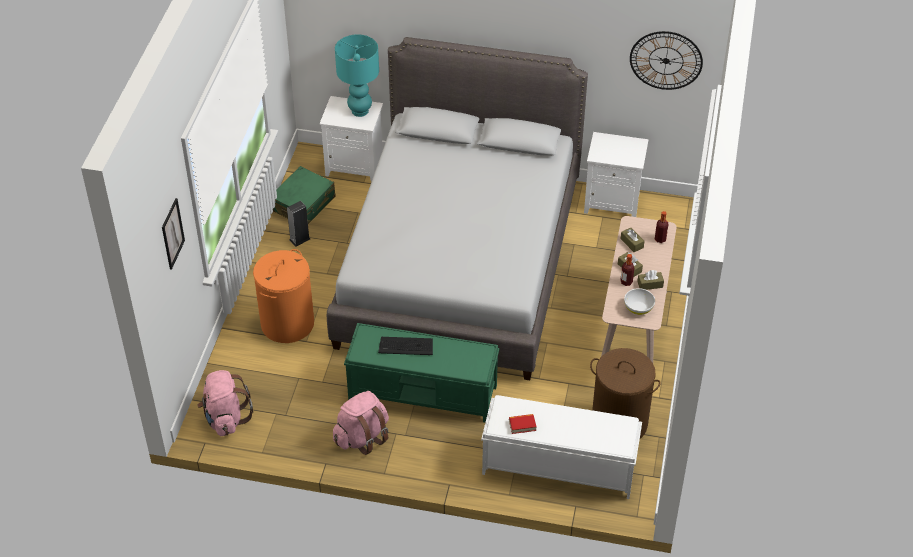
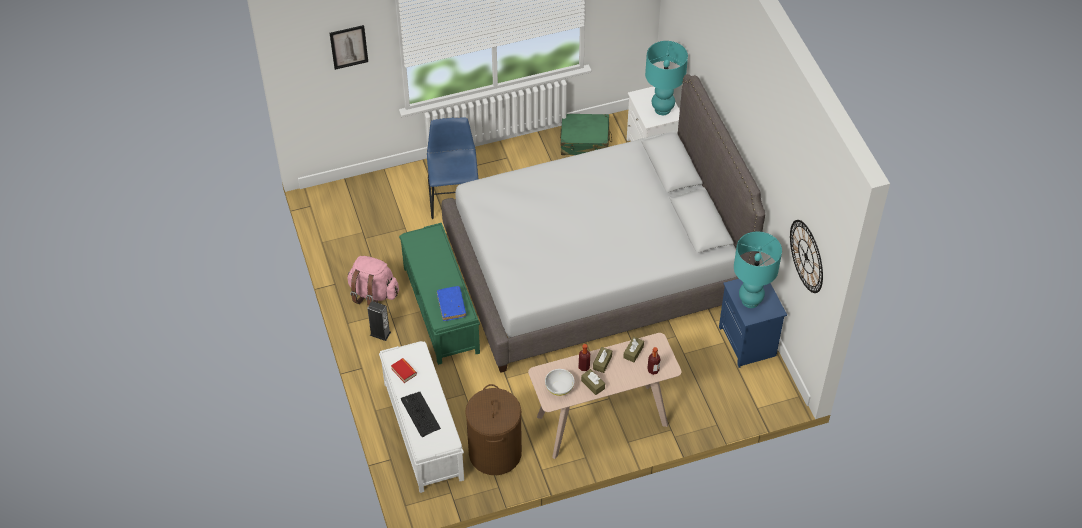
camera: 60 degrees right, 5 degrees up
pink backpack [197,370,253,436] -> none
orange laundry basket [253,249,314,343] -> blue chair [427,117,478,219]
speaker [287,201,310,247] -> speaker moved to [367,301,391,341]
keyboard [378,337,433,355] -> keyboard moved to [401,392,441,437]
white nightstand [584,132,649,217] -> blue nightstand [719,279,787,368]
none -> blue book [437,286,467,321]
none -> turquoise table lamp [734,231,782,308]

